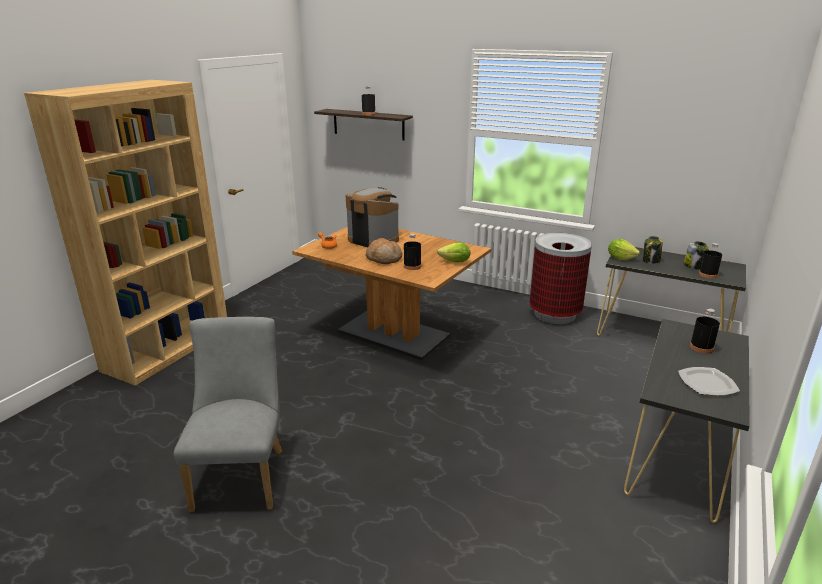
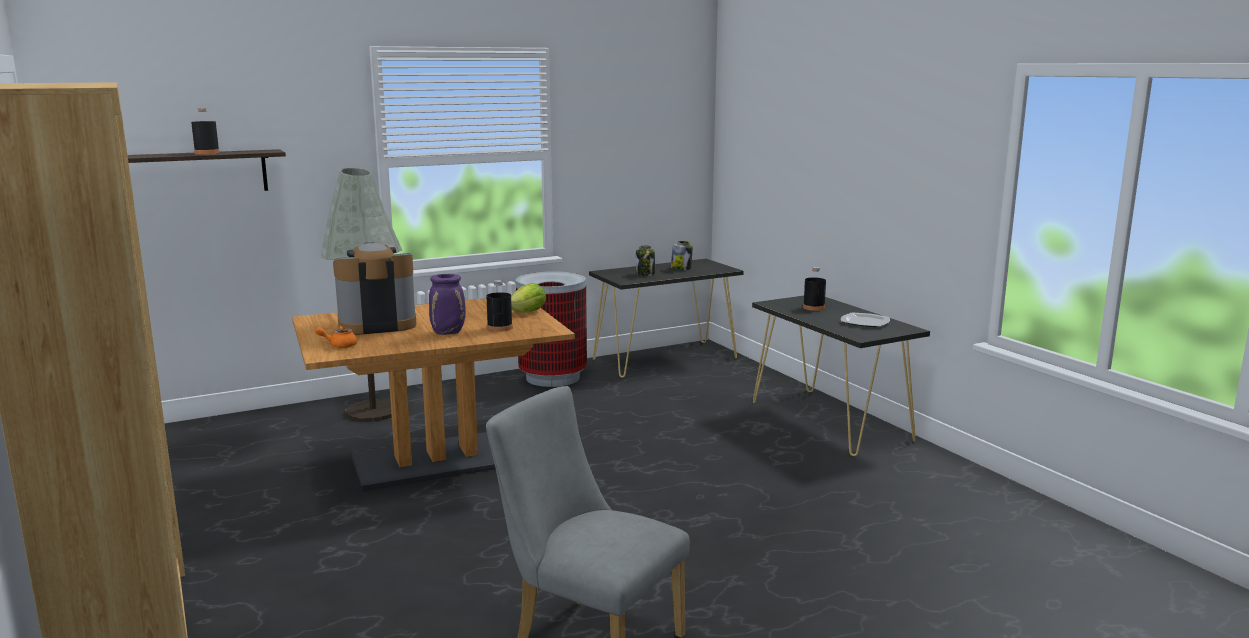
camera: 55 degrees left, 10 degrees down
bread [366,238,402,264] -> purple vase [429,274,466,335]
lettuce [608,239,640,260] -> none
black bottle [699,243,722,278] -> none
none -> grey floor lamp [320,168,402,422]

